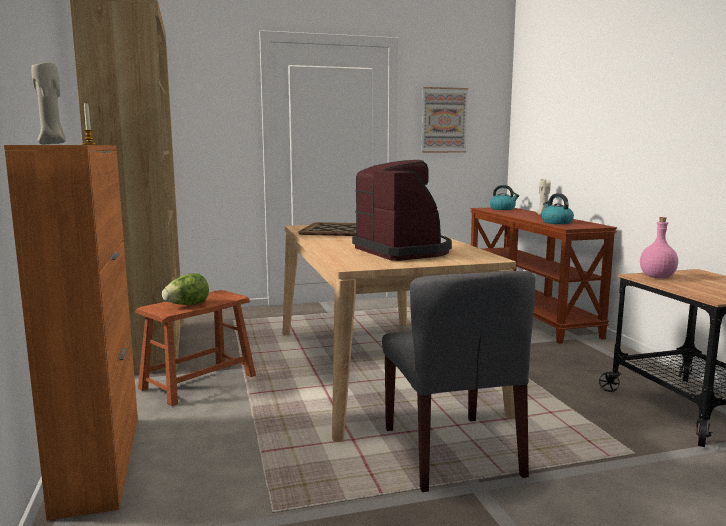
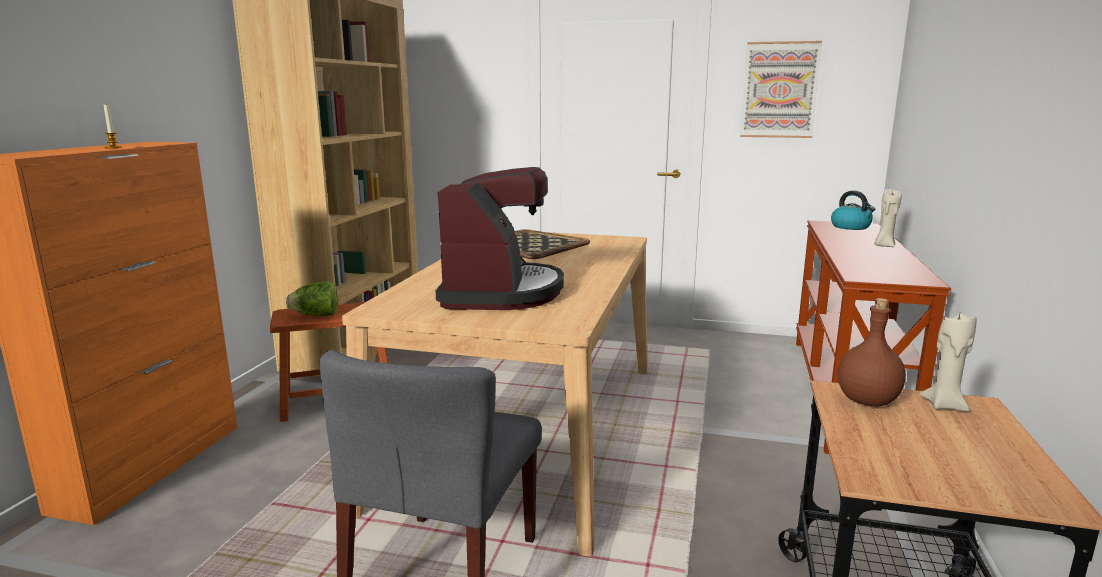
camera: 30 degrees right, 5 degrees up
beige candle [31,62,66,144] -> beige candle moved to [920,313,977,412]
kettle [542,193,574,224] -> none
pink bottle [640,217,678,278] -> brown bottle [838,298,906,407]

